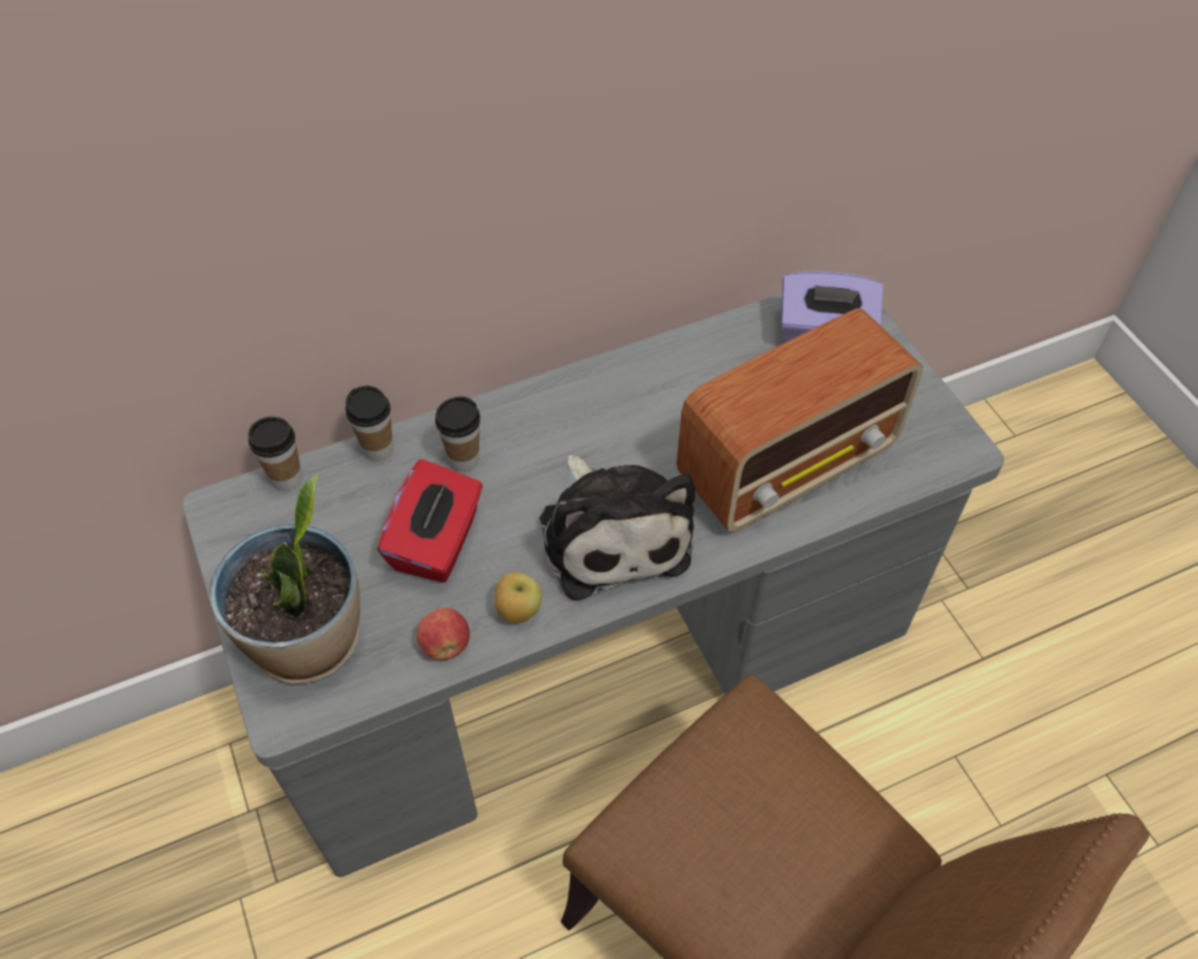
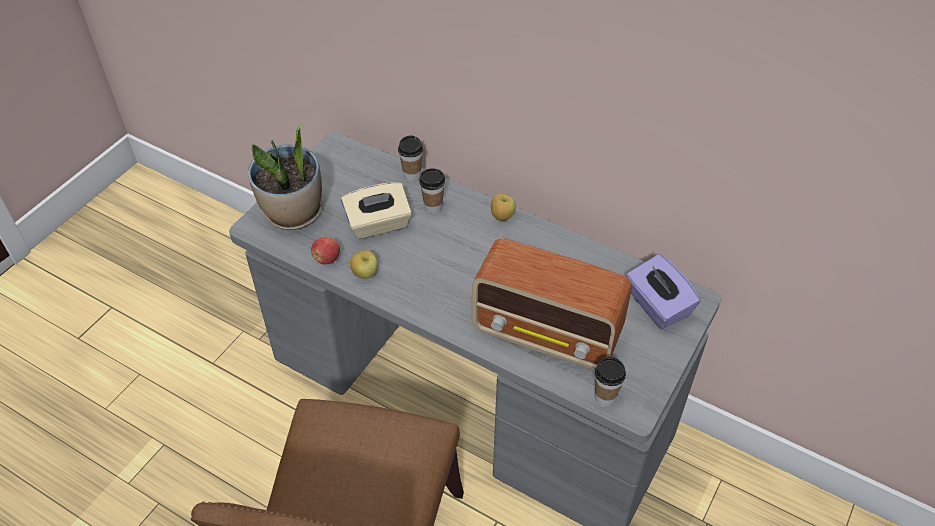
camera: 55 degrees right, 5 degrees down
cup [248,417,302,491] -> cup moved to [595,357,626,407]
red tissue box [377,459,483,583] -> beige tissue box [341,182,412,240]
plush toy [540,455,695,600] -> none
none -> apple [491,194,516,221]

